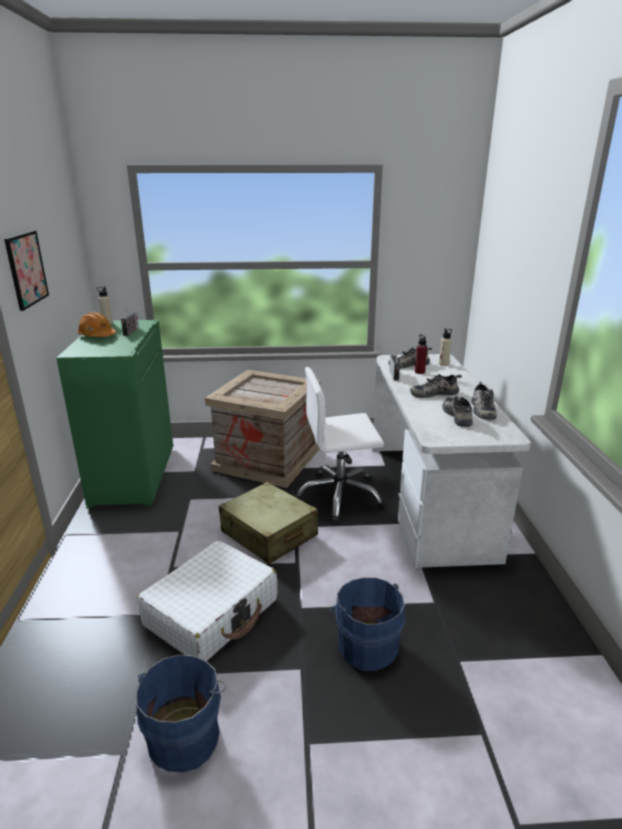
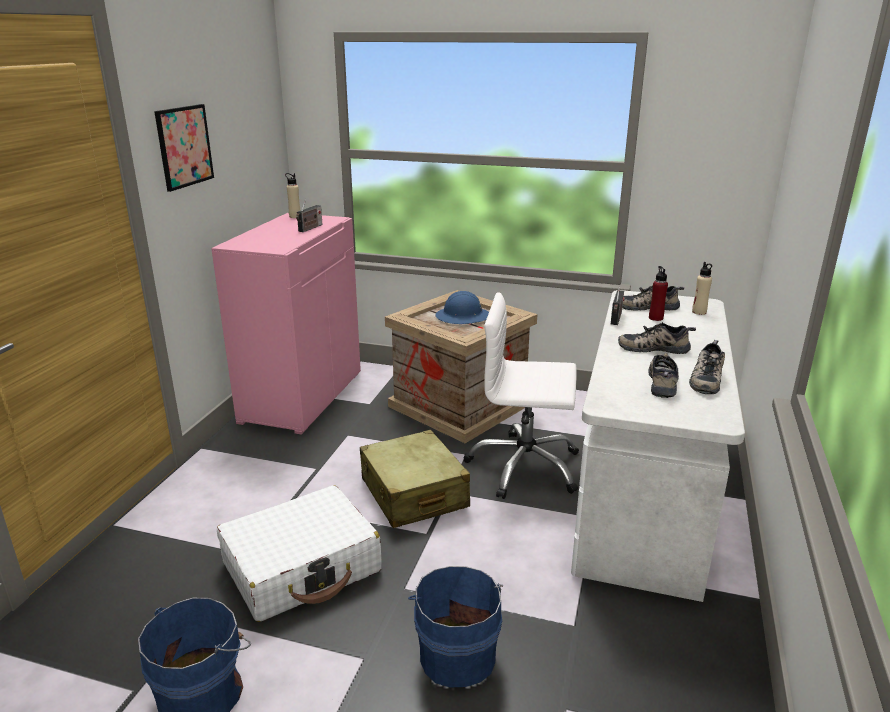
camera: 20 degrees right, 0 degrees up
green cabinet [56,320,173,508] -> pink cabinet [211,213,361,435]
orange hard hat [77,312,116,337] -> none
none -> blue hard hat [435,291,489,324]

